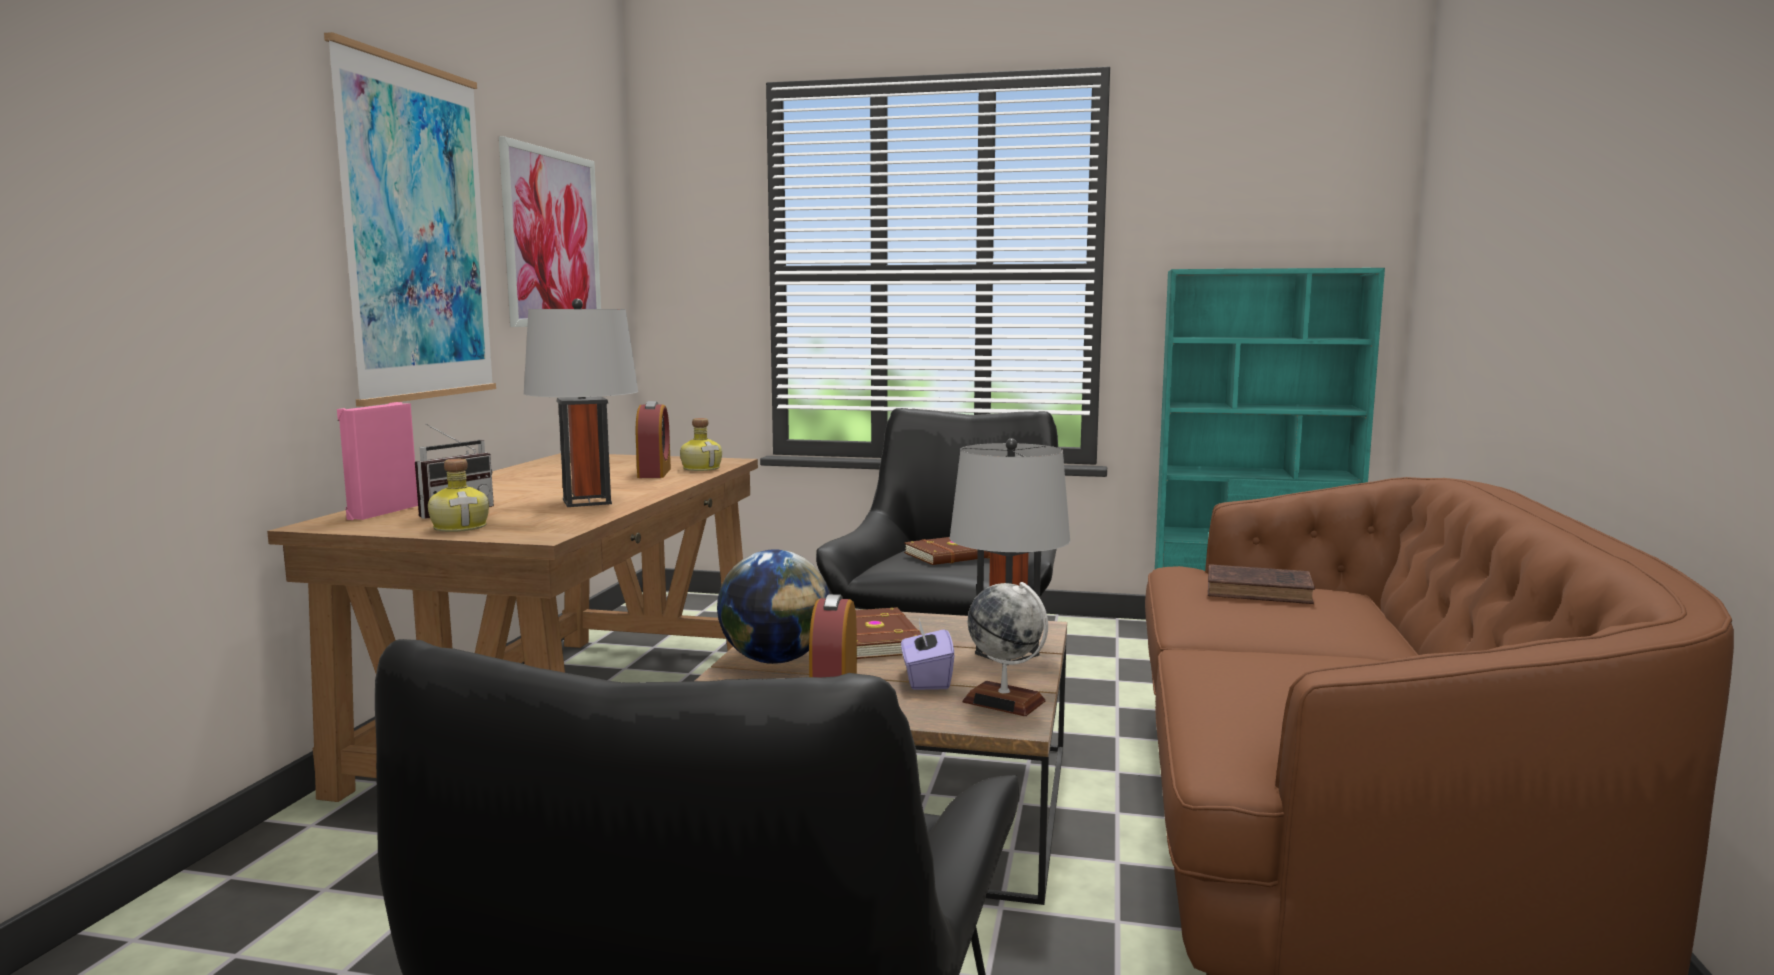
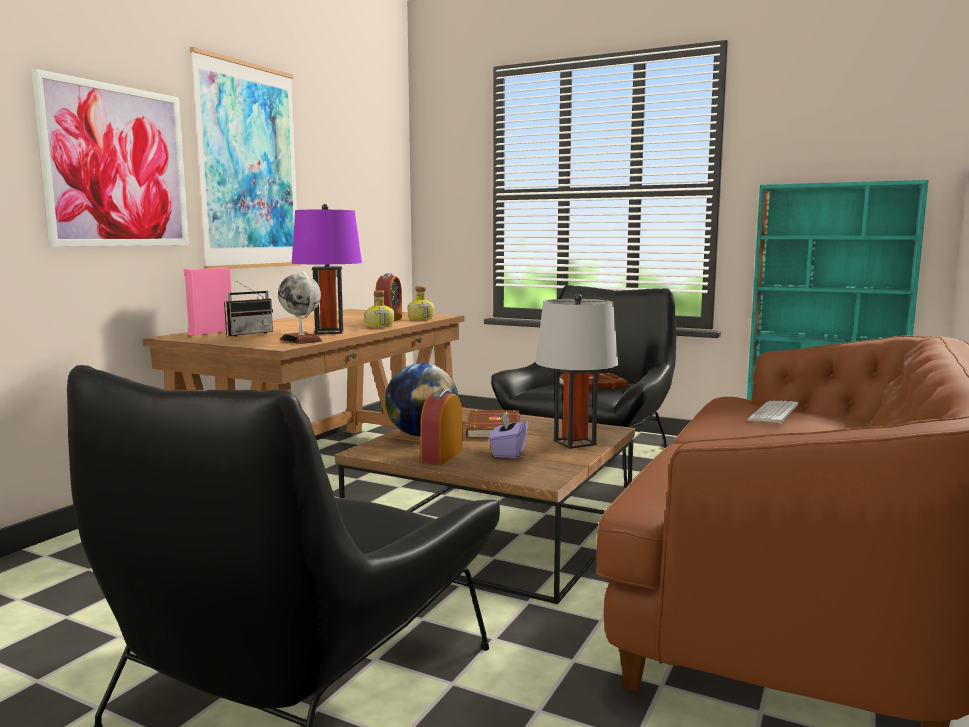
camera: 15 degrees right, 0 degrees up
bottle [428,459,489,532] -> bottle moved to [365,290,395,328]
picture [499,136,601,327] -> picture moved to [31,69,189,247]
grey table lamp [524,299,638,507] -> purple table lamp [291,204,362,334]
globe [962,582,1048,716] -> globe moved to [278,271,323,344]
brown book [1208,564,1315,604] -> keyboard [747,401,799,424]

